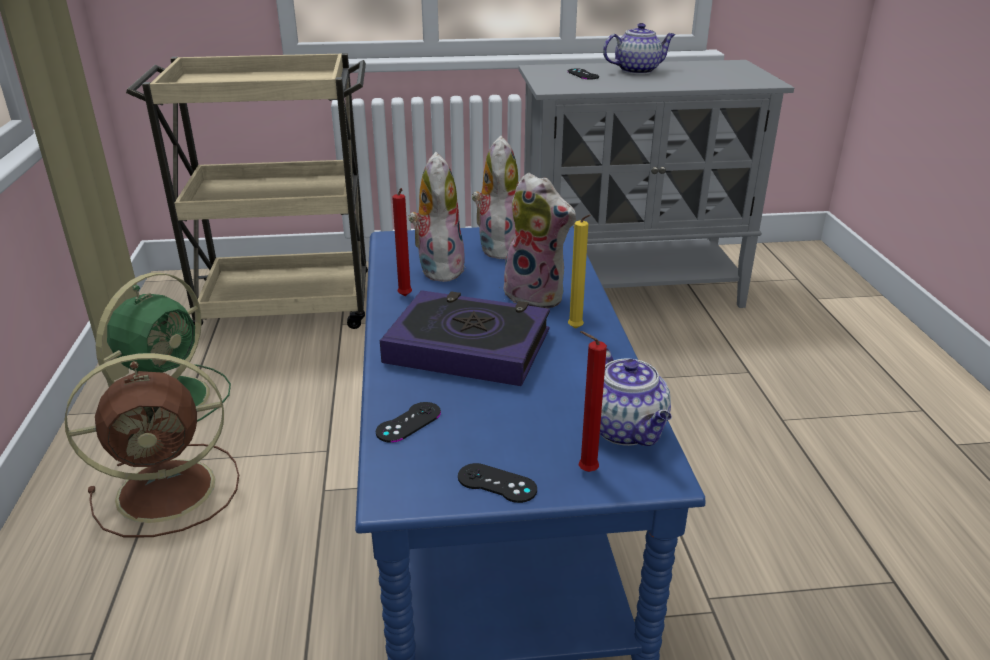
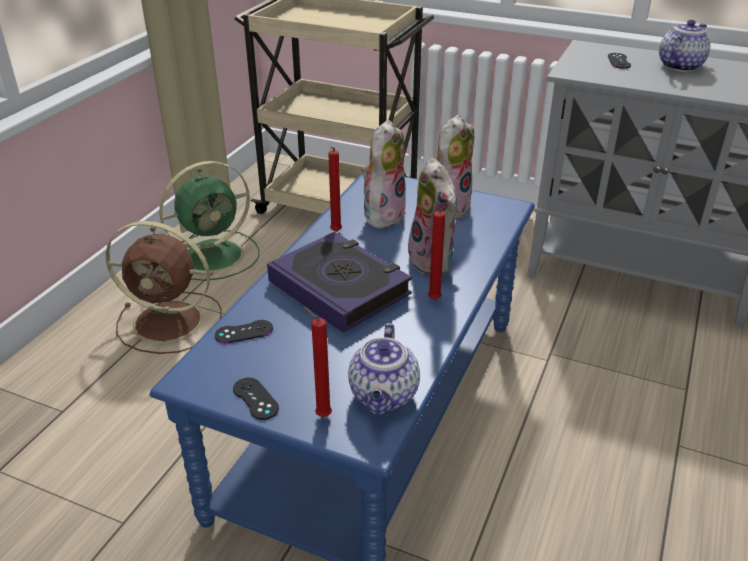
camera: 30 degrees right, 5 degrees up
yellow candle [568,214,590,329] -> red candle [428,209,445,300]
teapot [603,23,675,74] -> teapot turned 60 degrees counterclockwise [659,20,711,72]

